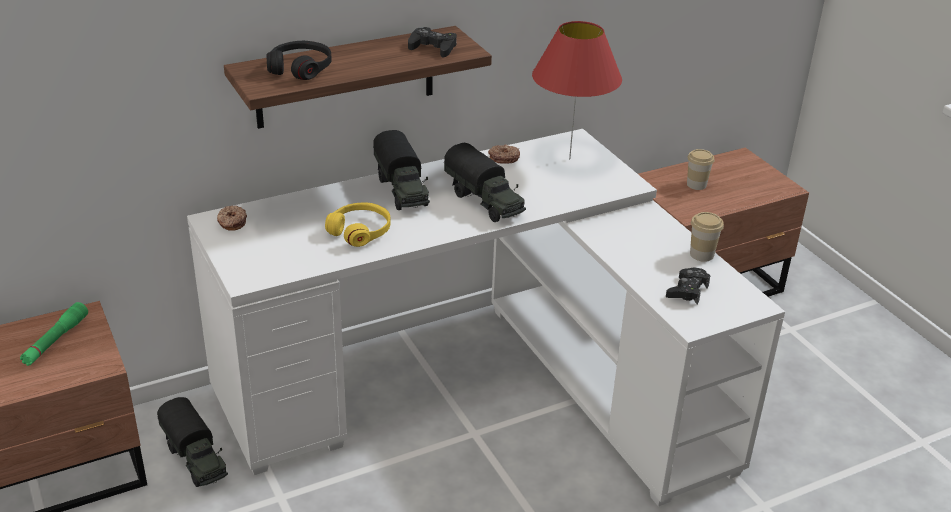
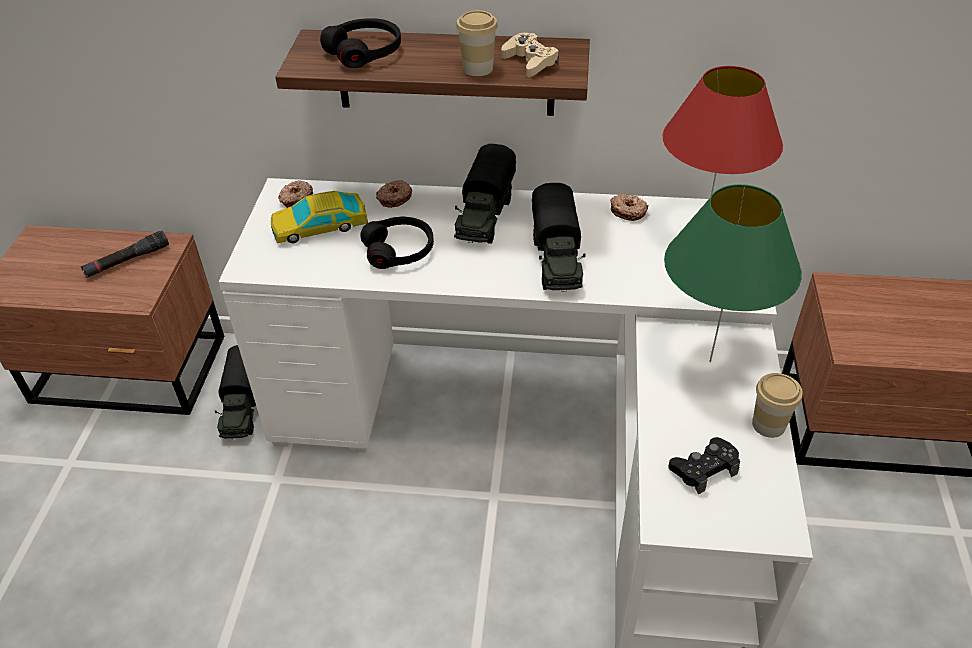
camera: 35 degrees right, 10 degrees up
green flashlight [20,302,88,366] -> black flashlight [81,231,169,278]
yellow headphones [325,203,391,247] -> black headphones [360,217,434,269]
black game controller [408,27,457,58] -> beige game controller [501,33,559,77]
cup [687,149,714,190] -> cup moved to [456,10,498,76]
none -> toy car [271,191,368,243]
none -> donut [376,180,412,208]
none -> green table lamp [664,184,802,362]

